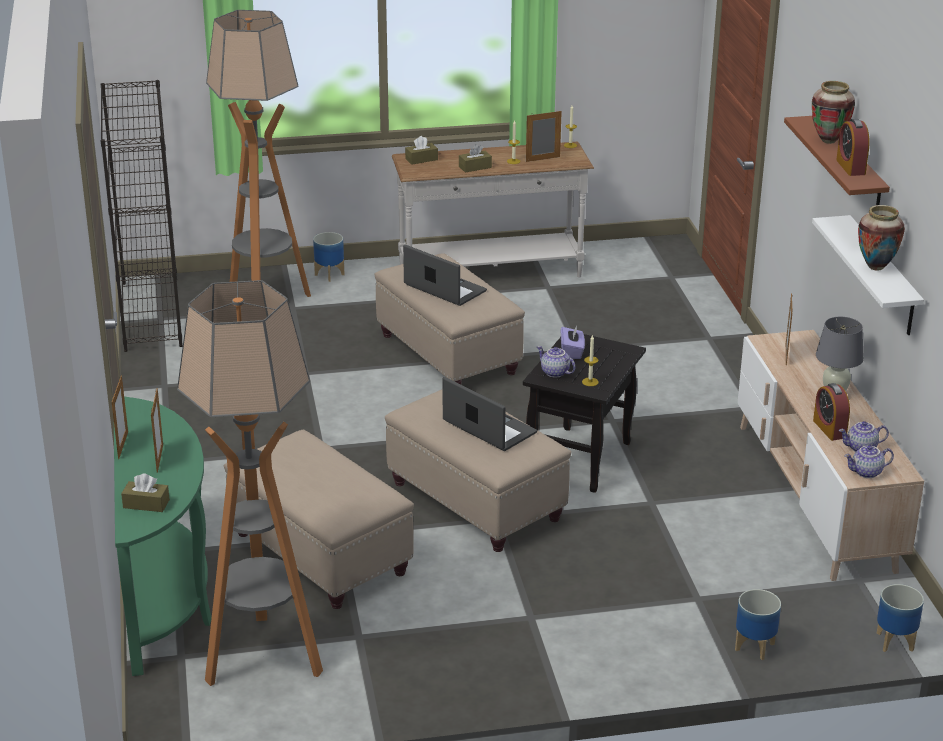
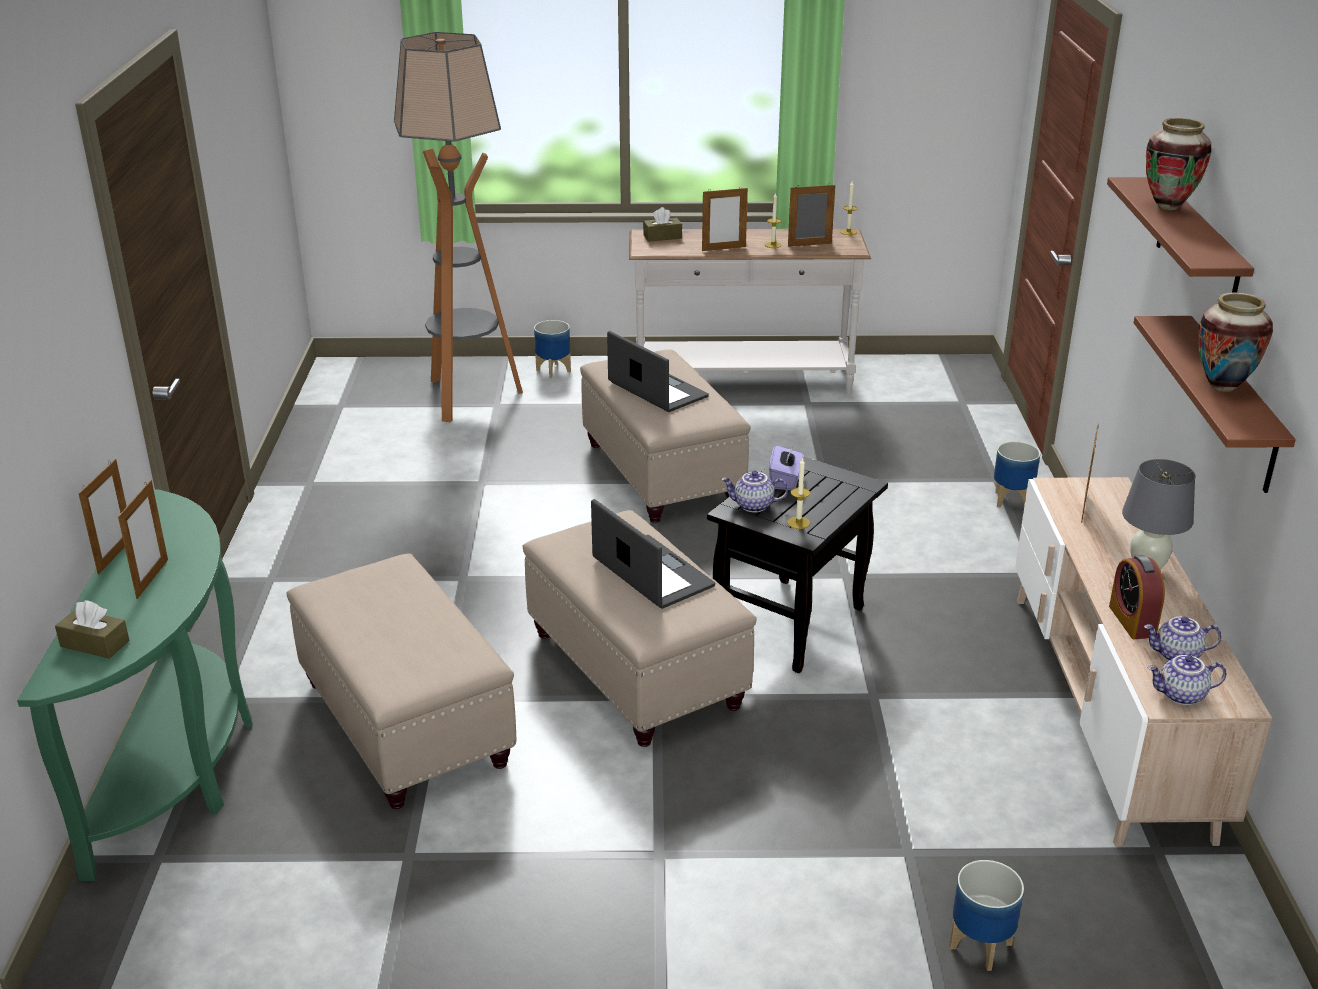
camera: 10 degrees right, 0 degrees up
black bookcase [100,80,183,352] -> none
floor lamp [177,280,323,686] -> none
brown tissue box [459,144,492,173] -> picture frame [702,186,748,251]
teapot [537,346,576,378] -> teapot turned 45 degrees counterclockwise [721,471,788,512]
white shelf [812,215,924,335] -> brown shelf [1134,316,1296,493]
alarm clock [836,119,870,176] -> none
planter [877,584,924,652] -> planter moved to [994,441,1040,507]

